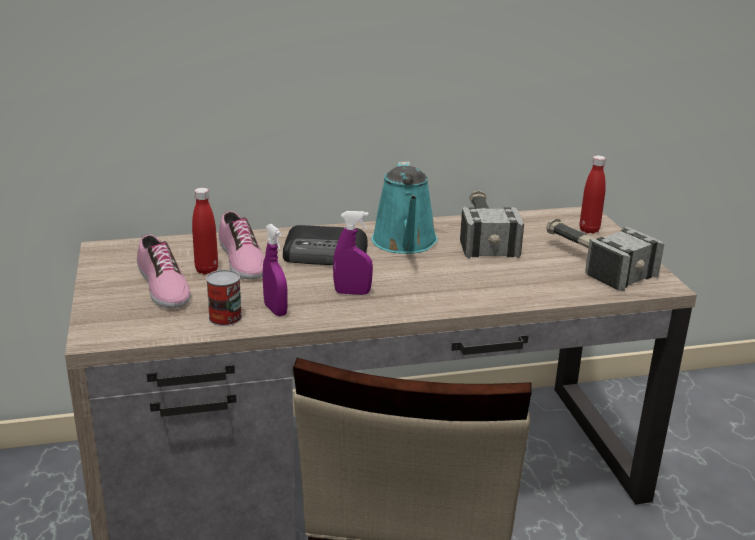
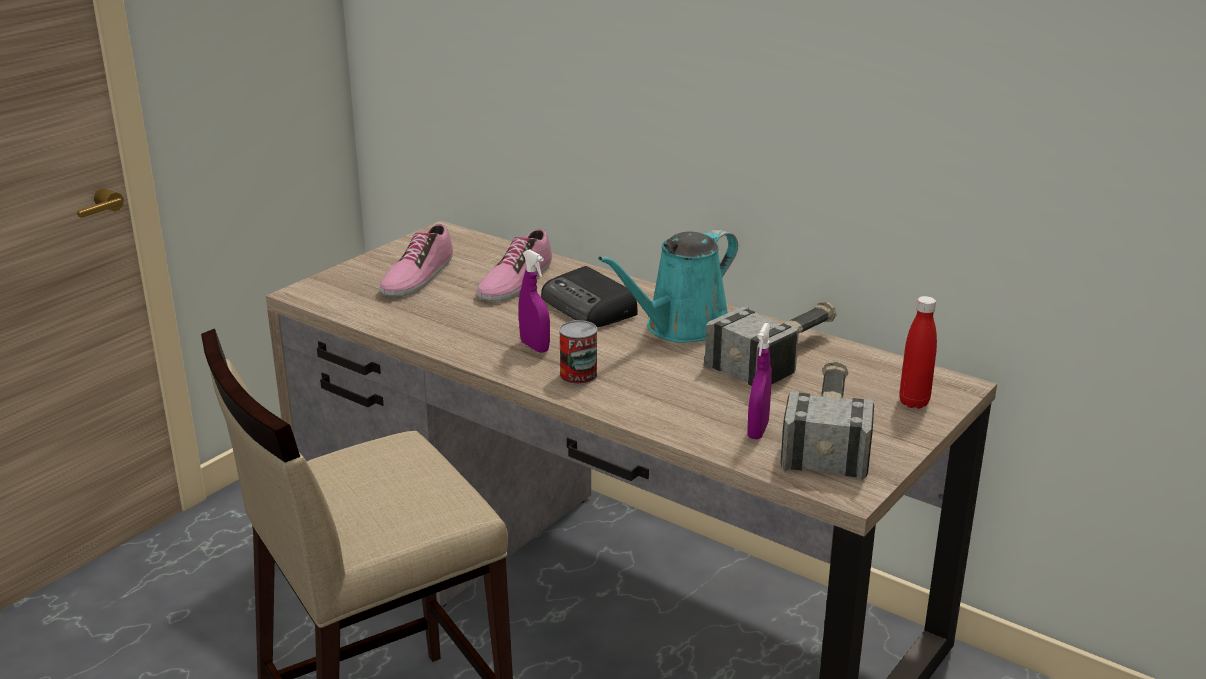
camera: 50 degrees right, 0 degrees up
red bottle [192,188,218,275] -> none
can [206,270,242,326] -> can moved to [559,320,598,385]
purple spray bottle [263,224,288,316] -> purple spray bottle moved to [747,323,772,439]

